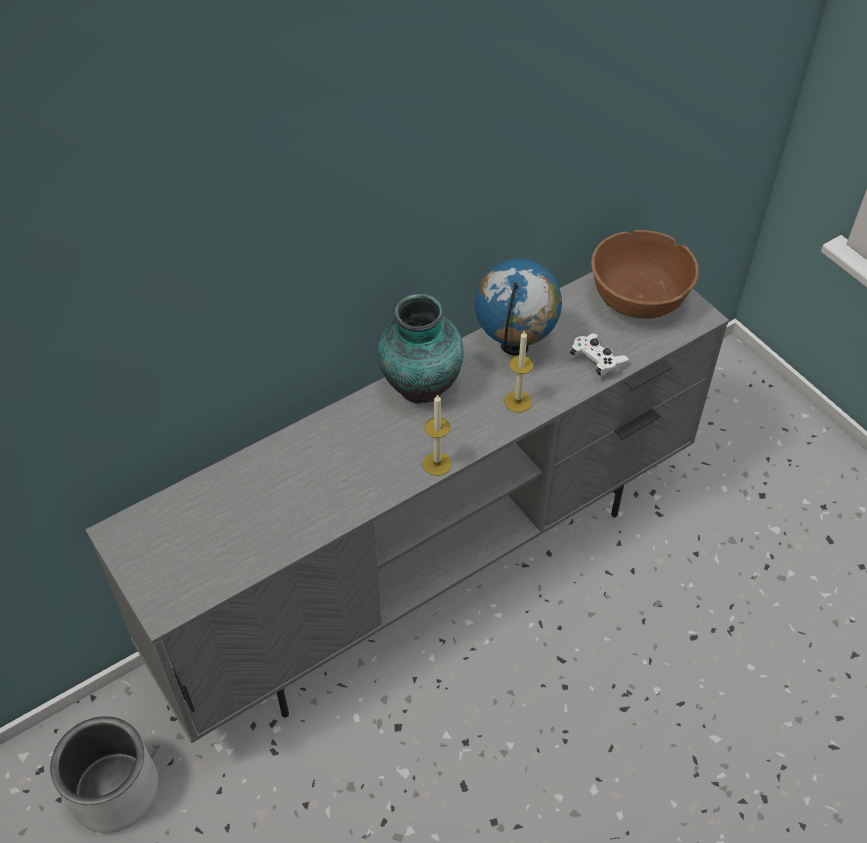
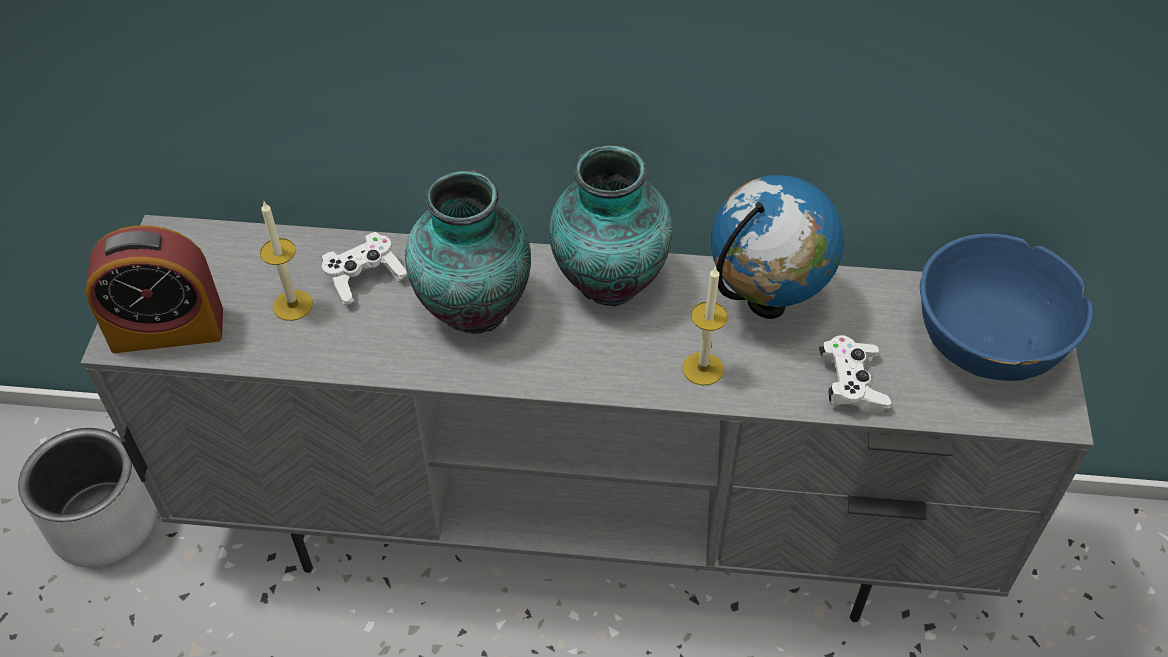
camera: 40 degrees right, 0 degrees up
candle [423,394,452,476] -> candle moved to [260,202,313,321]
brown bowl [591,230,699,319] -> blue bowl [920,234,1093,381]
none -> alarm clock [86,225,223,353]
none -> white game controller [322,232,407,306]
none -> vase [405,170,531,334]

